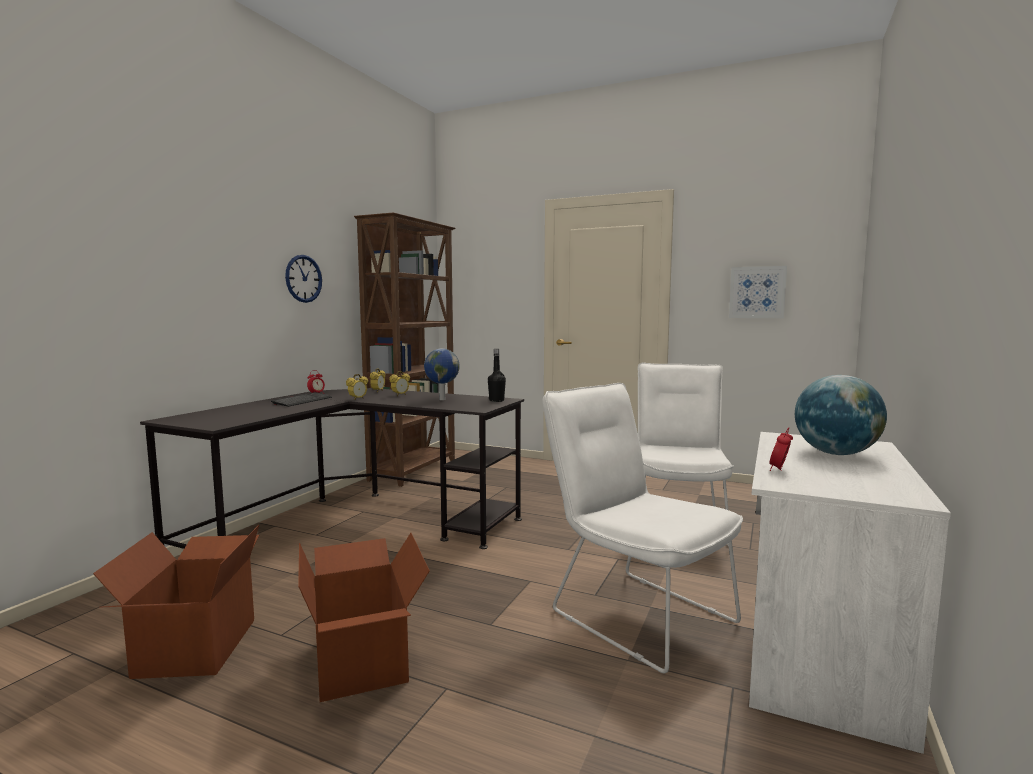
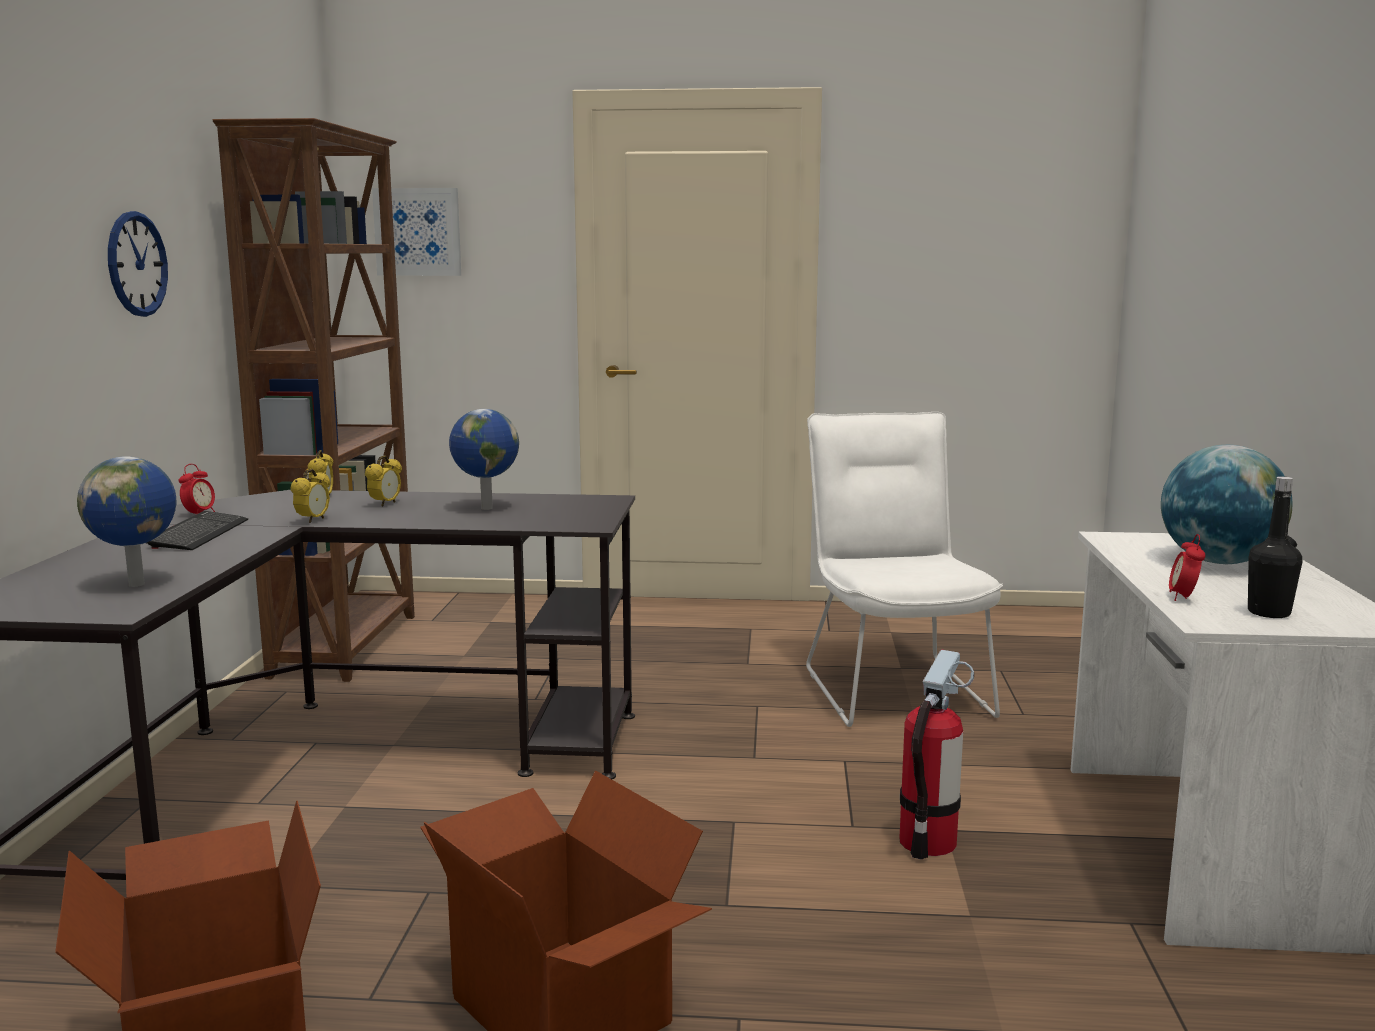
camera: 20 degrees left, 5 degrees up
black bottle [488,349,506,402] -> black bottle moved to [1248,476,1302,618]
white chair [542,383,743,673] -> fire extinguisher [899,650,974,859]
picture [729,266,787,318] -> picture moved to [372,188,461,276]
none -> globe [77,456,176,587]

